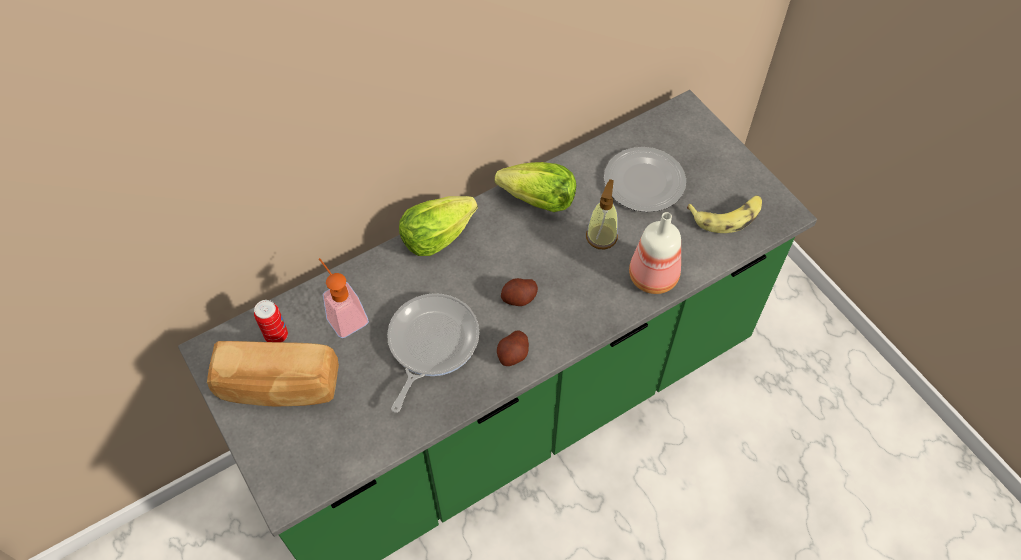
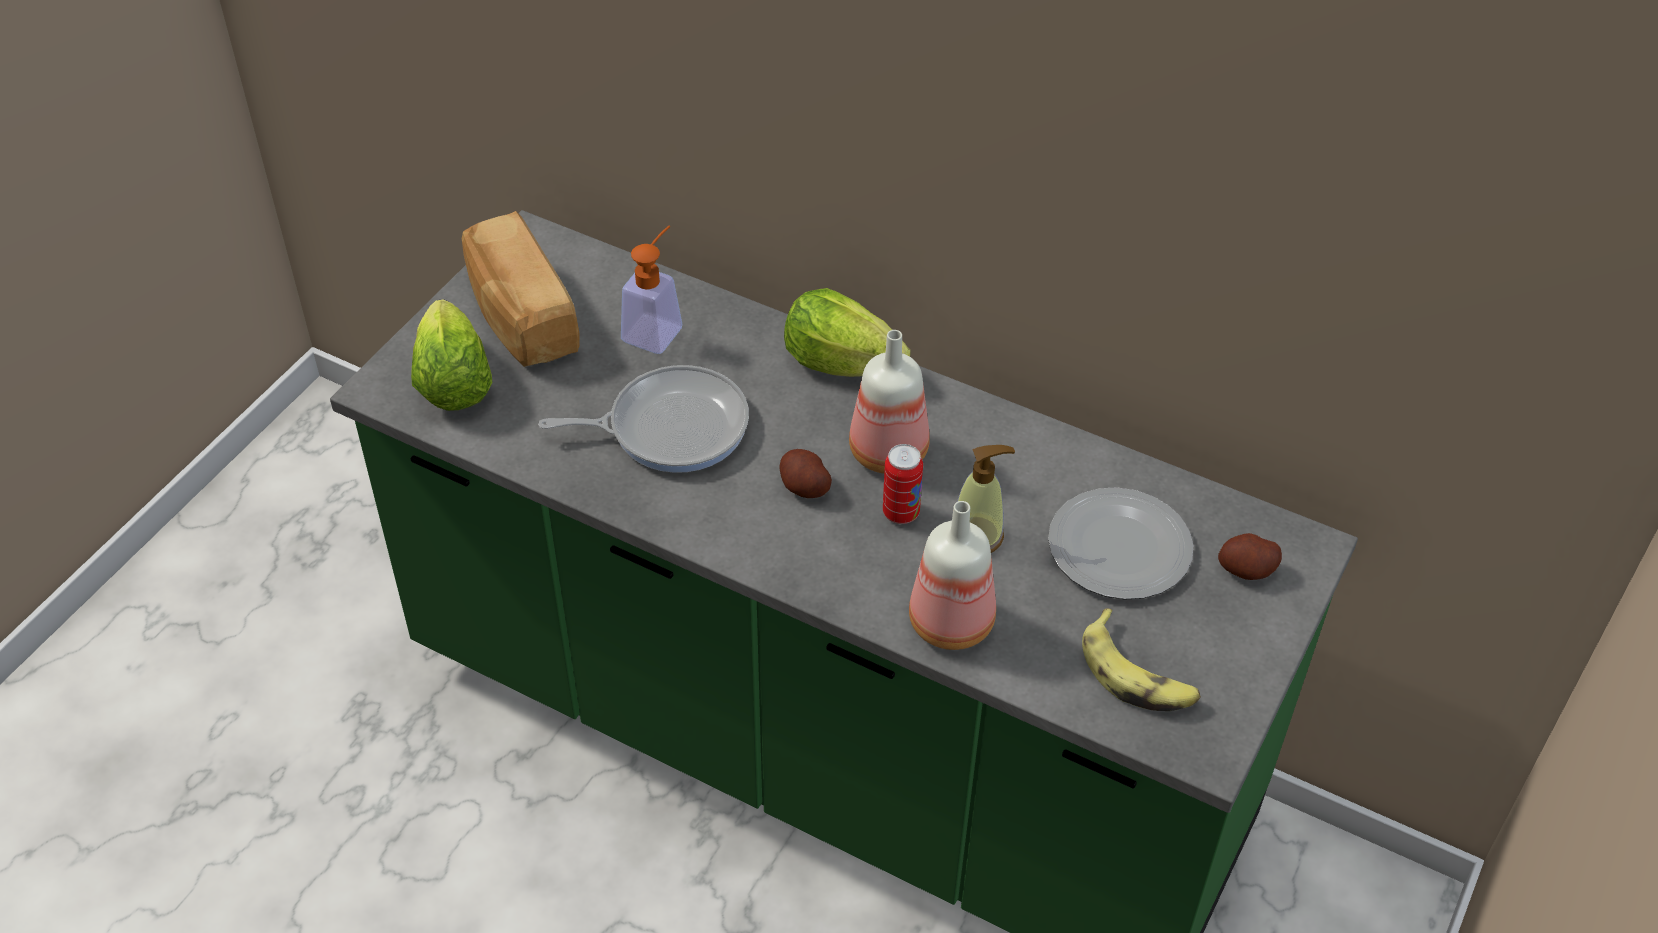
camera: 60 degrees right, 10 degrees down
can [254,300,288,342] -> can moved to [883,444,923,524]
lettuce [495,162,576,212] -> lettuce moved to [411,299,492,411]
potato [497,330,529,366] -> potato moved to [1218,533,1282,580]
none -> bottle [849,330,930,474]

